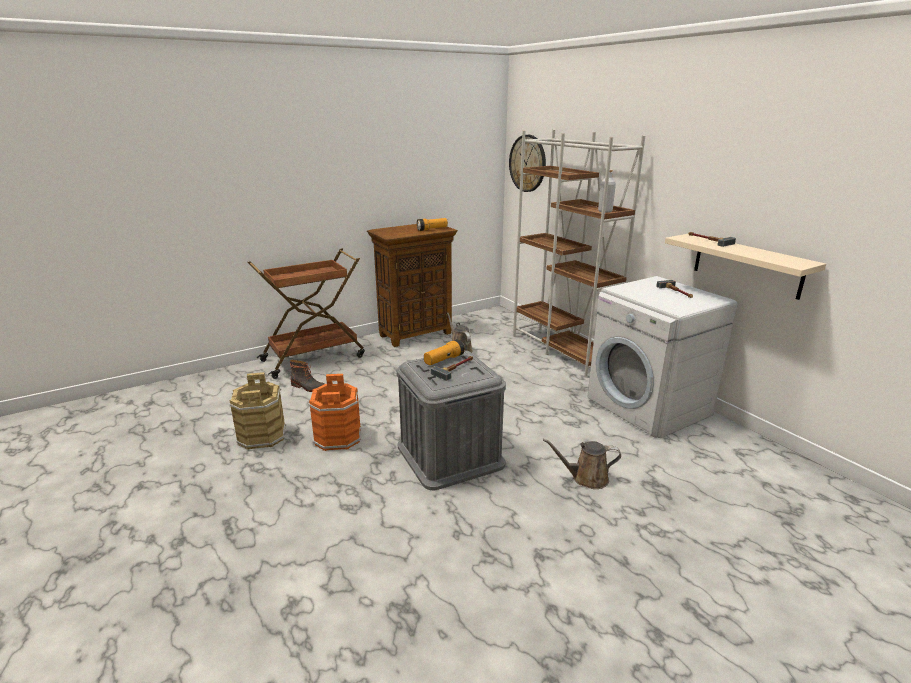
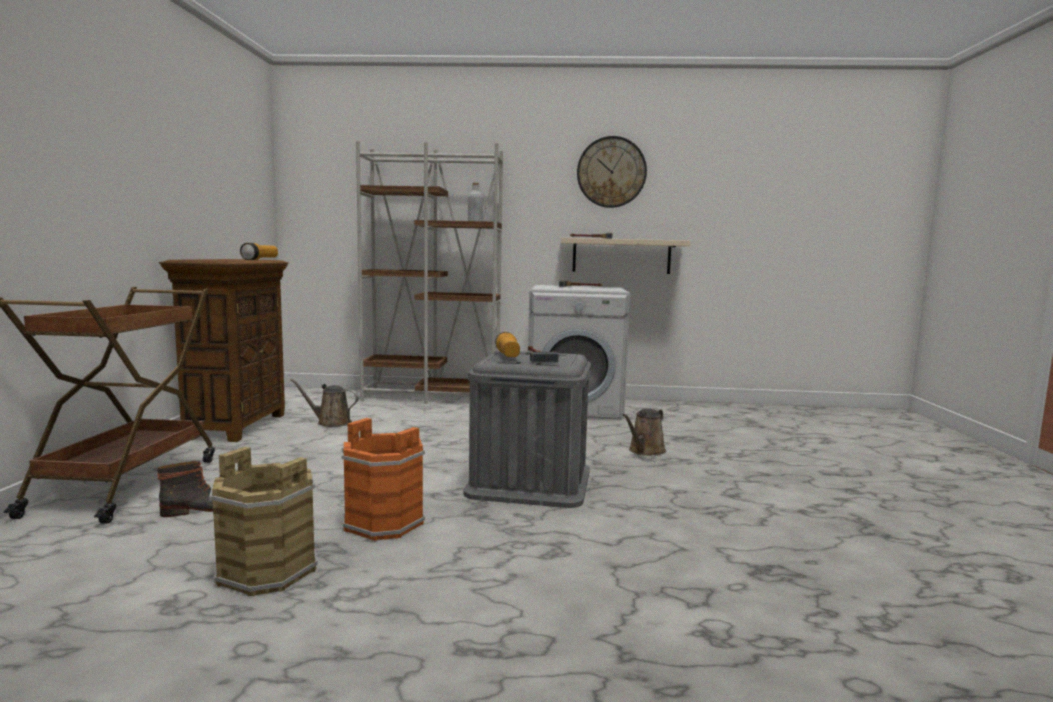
camera: 55 degrees left, 15 degrees down
wall clock [509,135,546,192] -> wall clock moved to [577,136,647,208]

